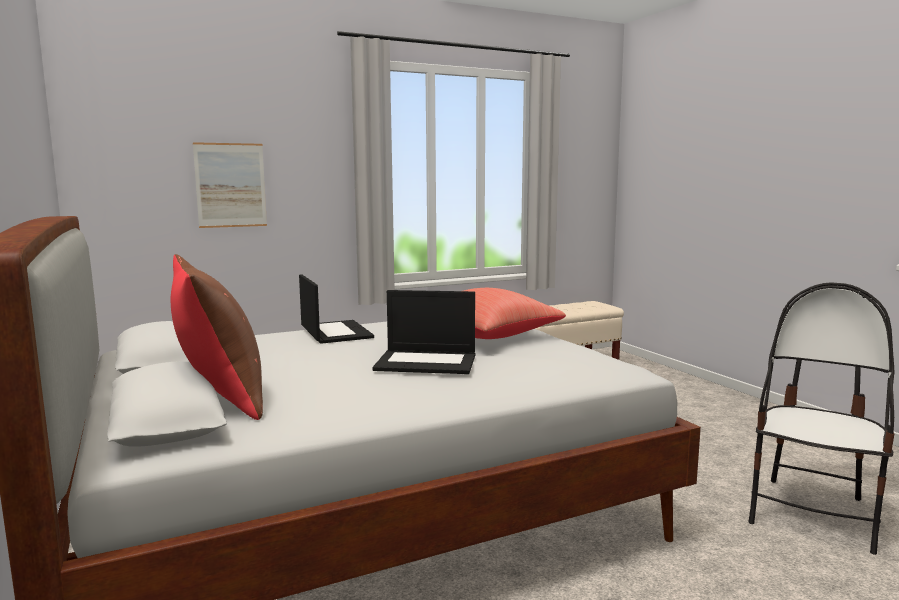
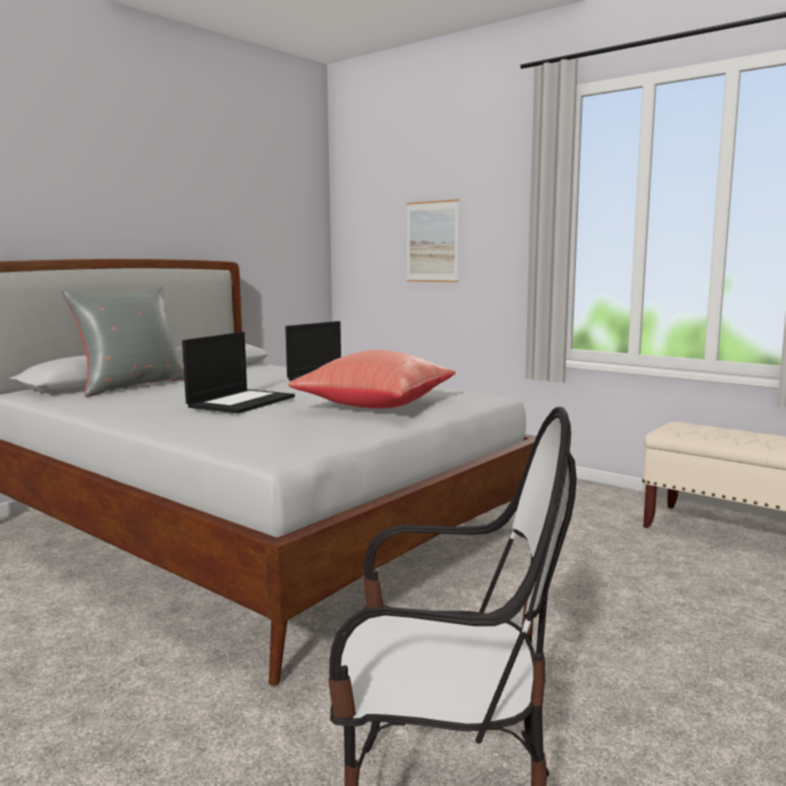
camera: 65 degrees right, 0 degrees up
brown pillow [171,254,263,420] -> grey pillow [60,285,184,397]
laptop [372,290,475,374] -> laptop turned 135 degrees counterclockwise [182,332,295,414]

